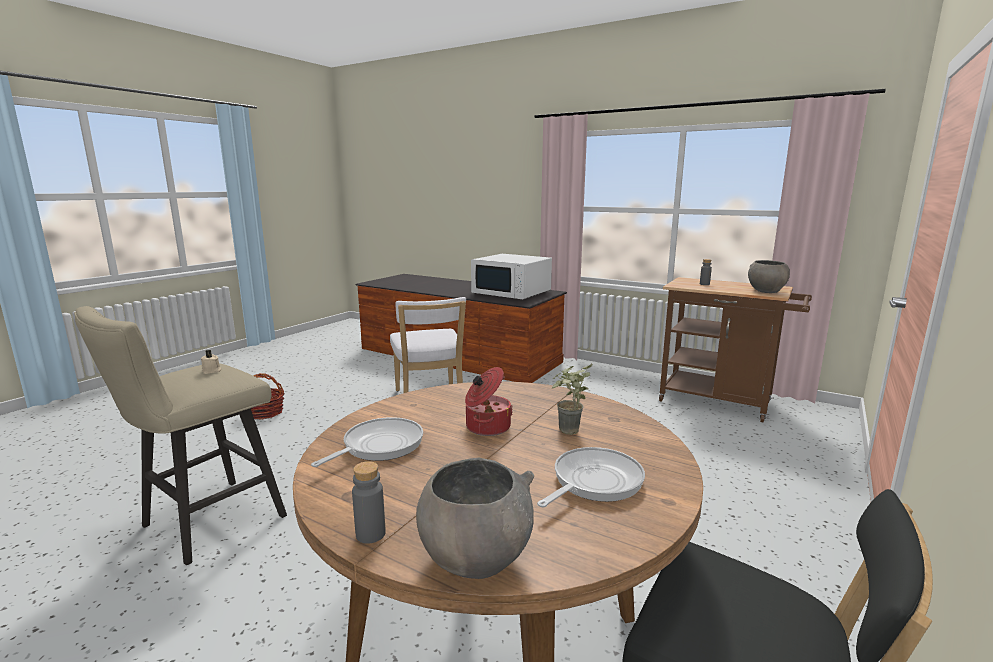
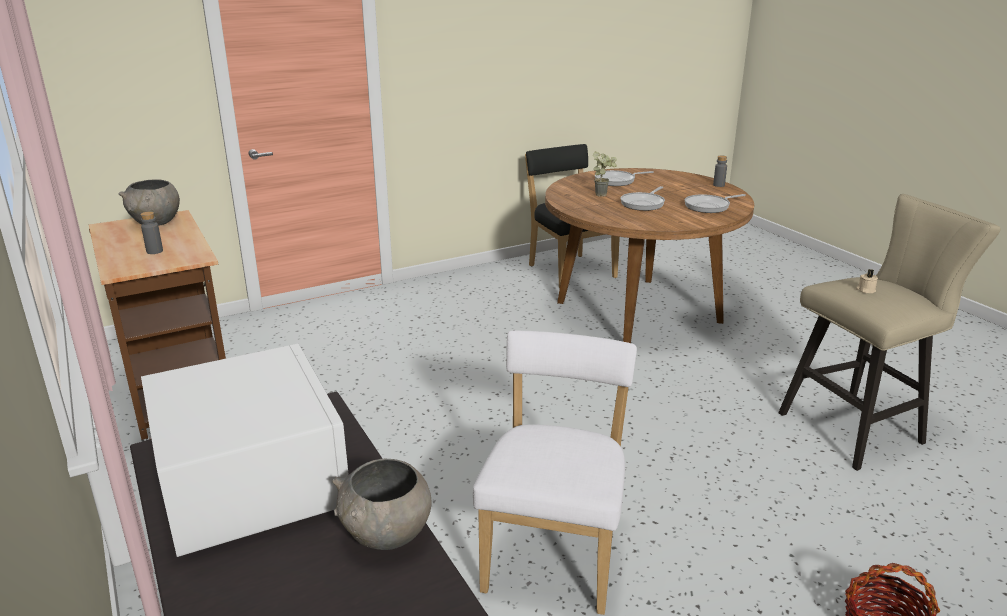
camera: 150 degrees left, 10 degrees up
grey bowl [416,457,534,579] -> grey bowl moved to [332,459,431,550]
cooking pot [465,367,513,436] -> frying pan [621,186,665,211]

